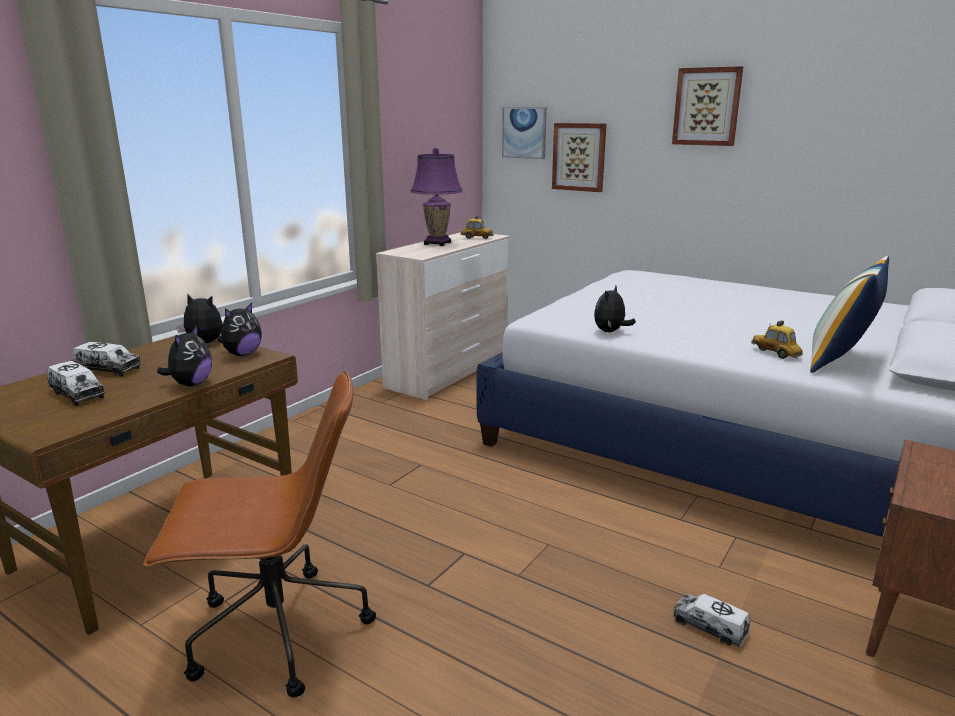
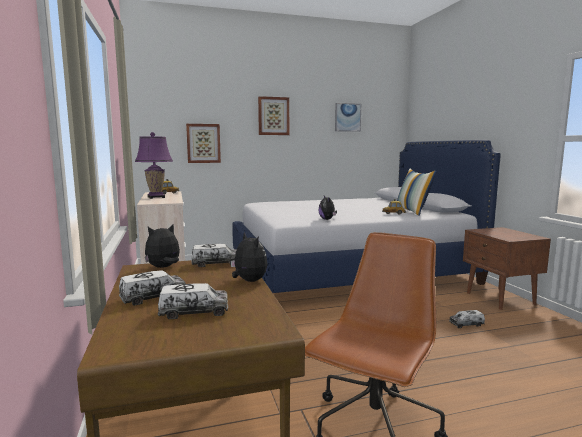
camera: 50 degrees left, 10 degrees down
plush toy [217,302,262,356] -> toy truck [191,244,237,267]
picture [502,107,547,159] -> picture moved to [335,103,361,132]

